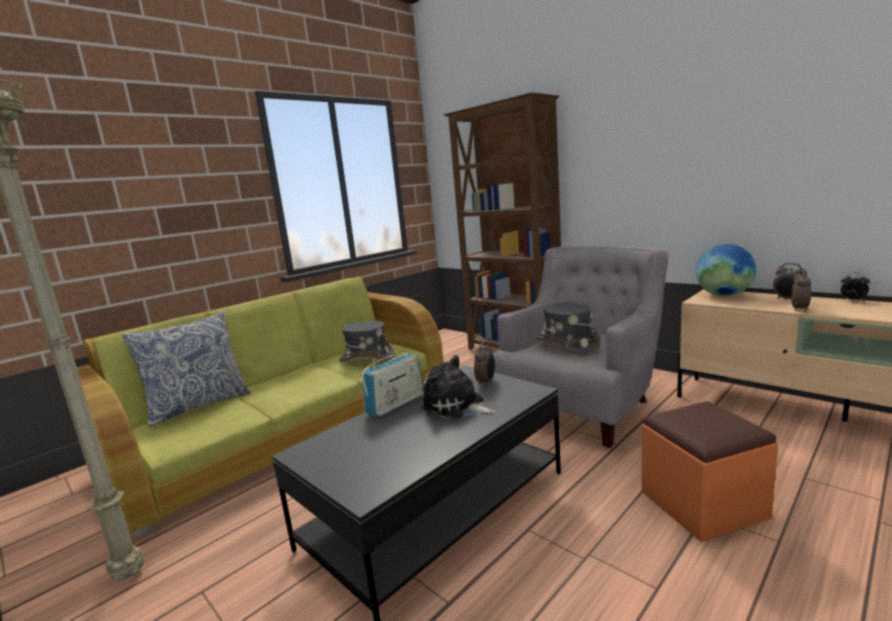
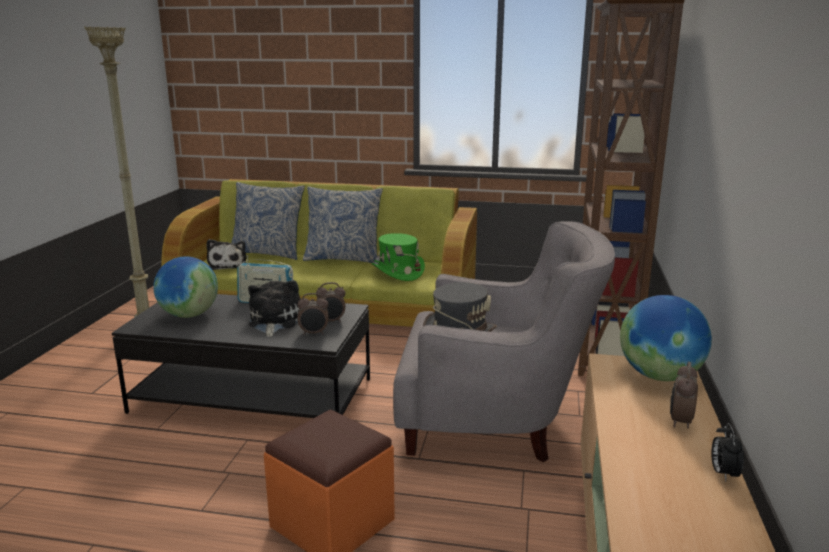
camera: 55 degrees right, 5 degrees up
grey hat [339,321,396,362] -> green hat [372,233,425,281]
alarm clock [791,270,811,312] -> alarm clock moved to [297,293,329,335]
none -> globe [153,256,218,318]
none -> plush toy [207,239,246,270]
none -> pillow [303,187,383,263]

